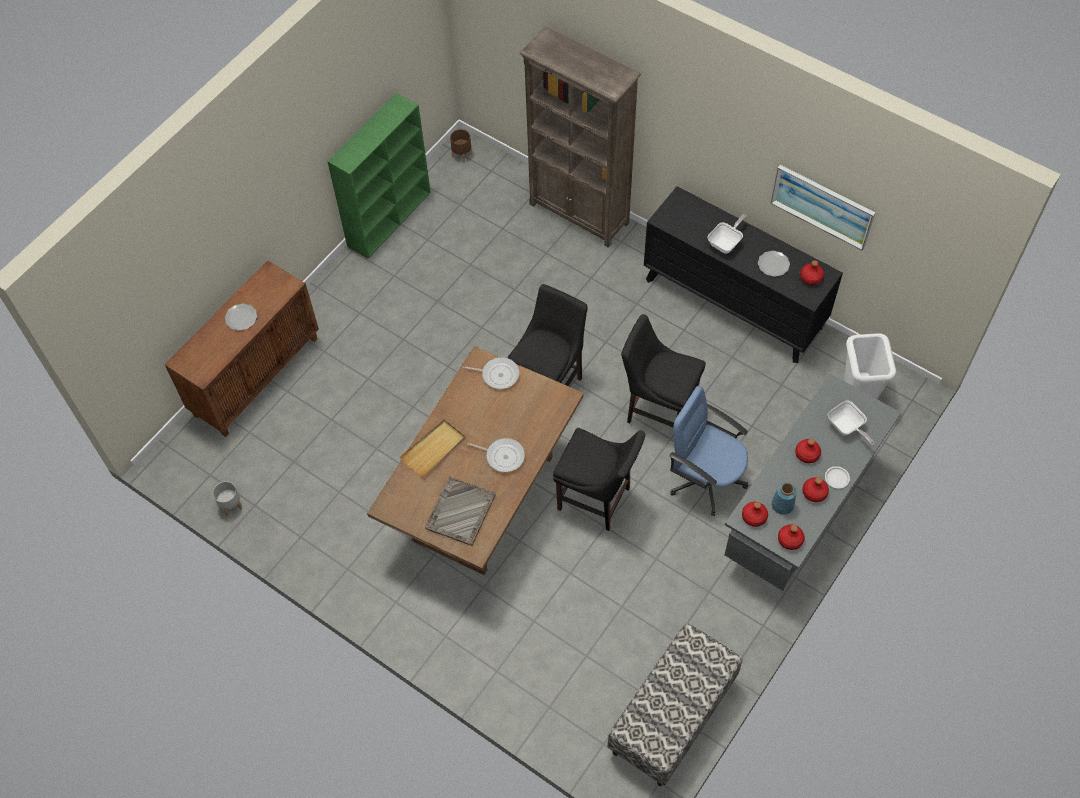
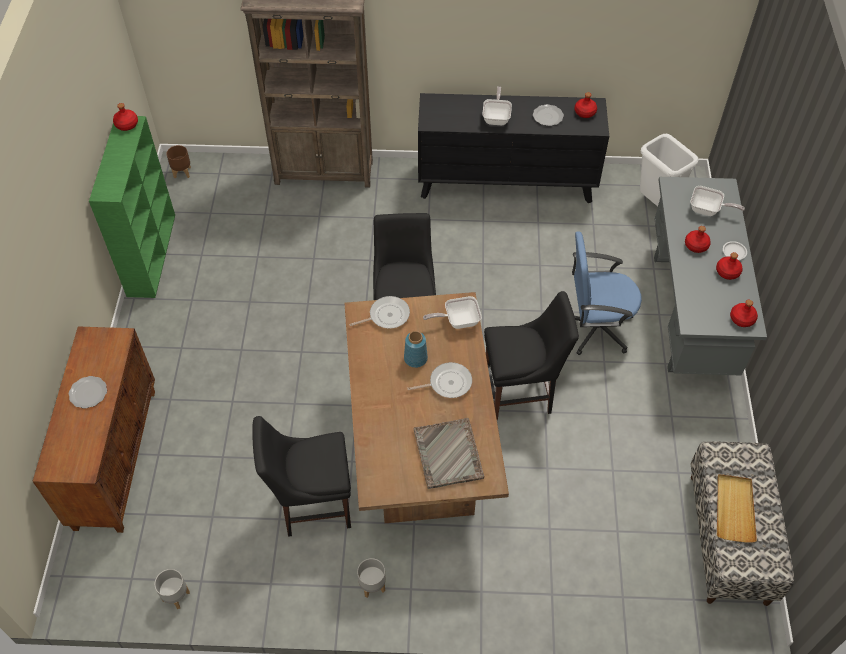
camera: 35 degrees left, 5 degrees down
beige tray [400,419,465,478] -> beige tray moved to [717,474,757,543]
black chair [621,314,706,427] -> black chair moved to [253,416,351,537]
red bottle [742,502,768,527] -> red bottle moved to [113,103,138,131]
picture [771,165,875,251] -> none
blue vase [772,482,797,515] -> blue vase moved to [404,331,428,368]
none -> grey planter [357,558,386,598]
none -> frying pan [423,296,482,329]

